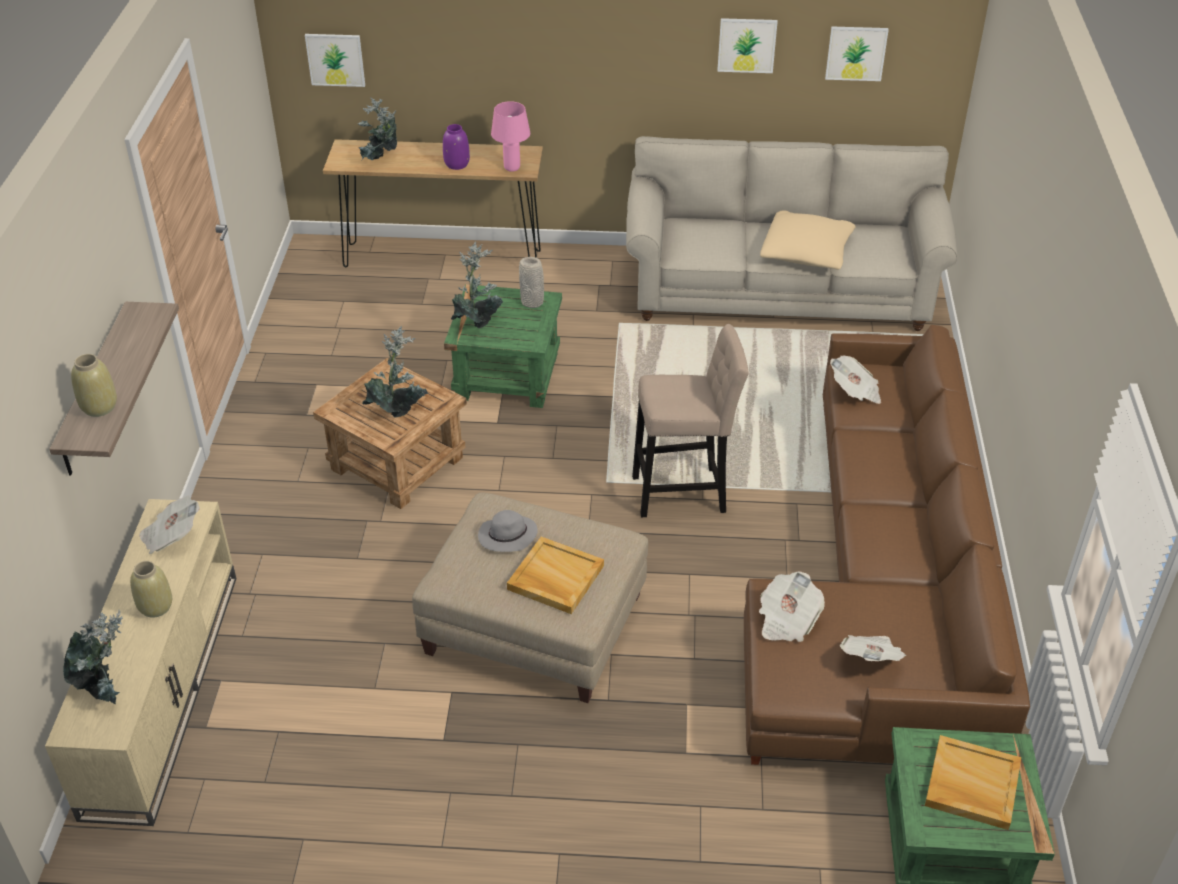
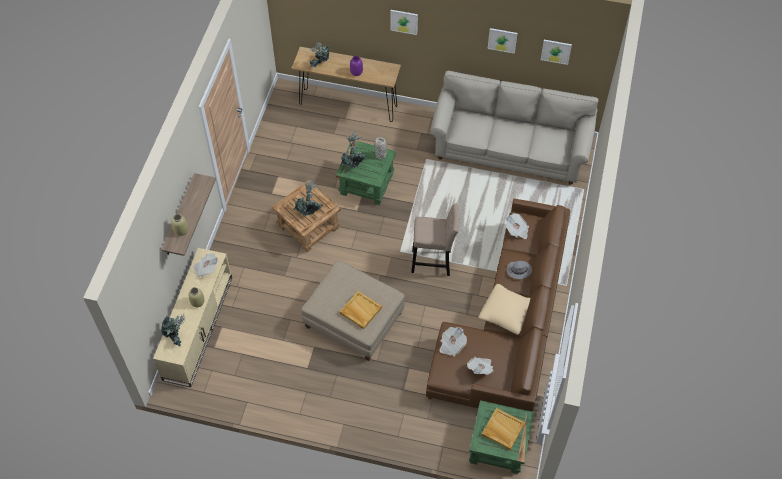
camera: 10 degrees right, 15 degrees up
picture [305,34,365,87] -> picture moved to [390,10,418,35]
grey hat [478,510,538,552] -> grey hat moved to [507,261,532,279]
pink table lamp [491,101,530,172] -> none
beige pillow [760,211,856,270] -> beige pillow moved to [478,284,530,335]

